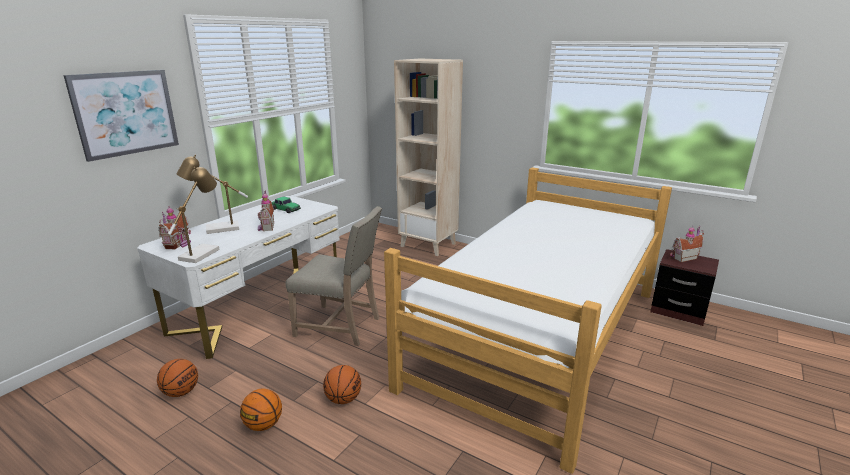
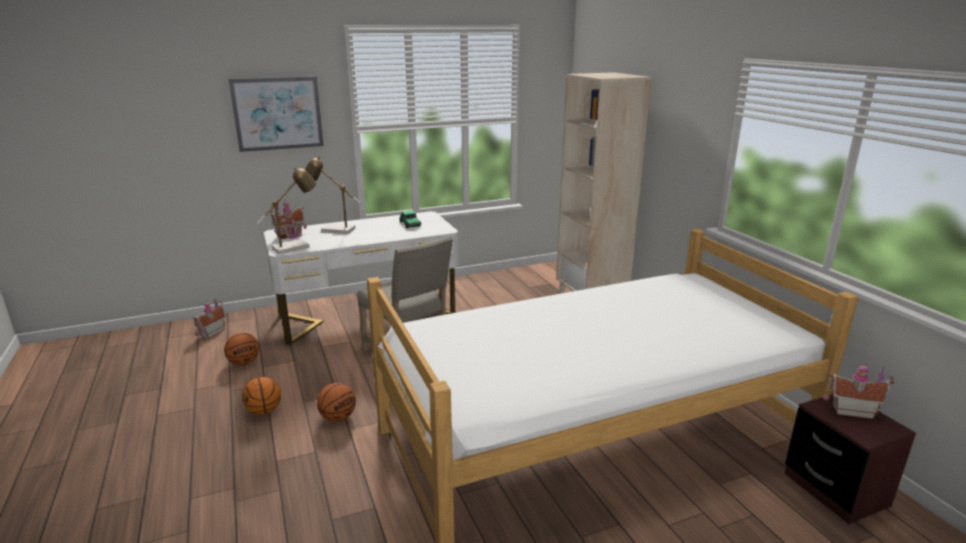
camera: 35 degrees right, 0 degrees up
toy house [258,190,274,231] -> toy house moved to [193,298,226,339]

